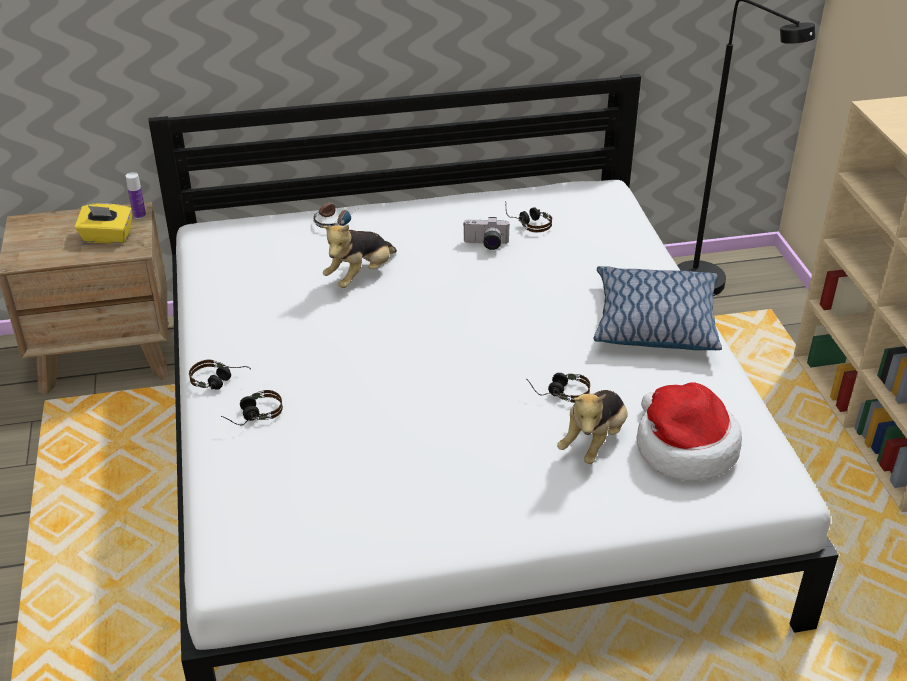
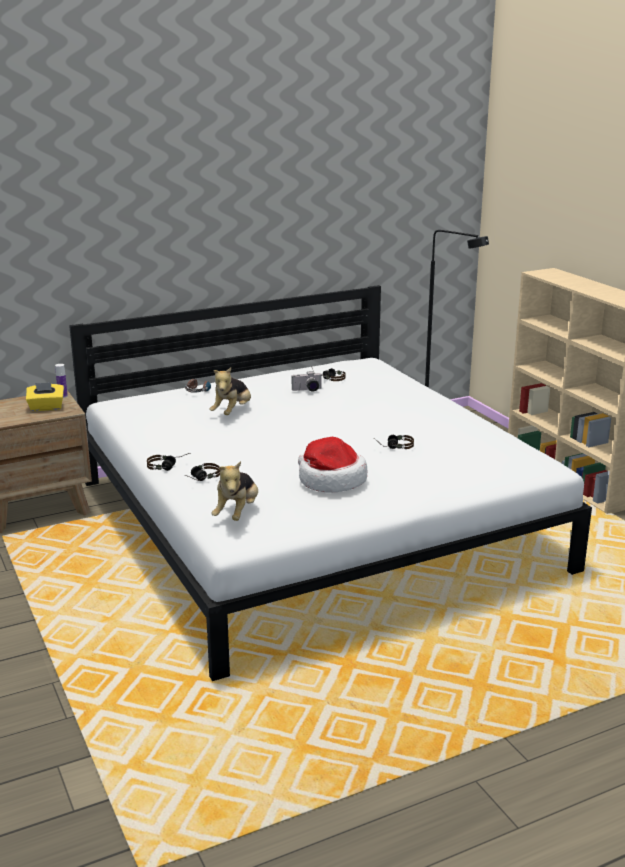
camera: 15 degrees left, 15 degrees down
plush toy [557,390,628,464] -> plush toy moved to [212,461,258,521]
pillow [593,266,722,350] -> none
hat [636,382,742,481] -> hat moved to [298,437,367,493]

